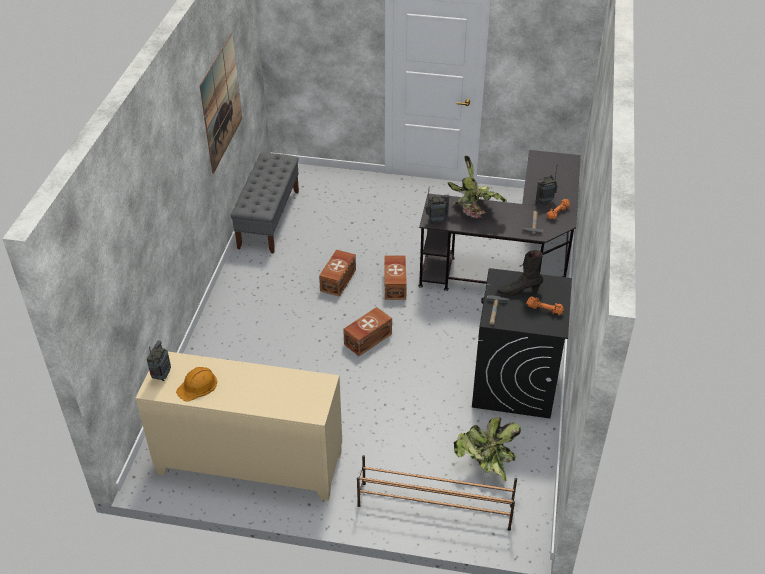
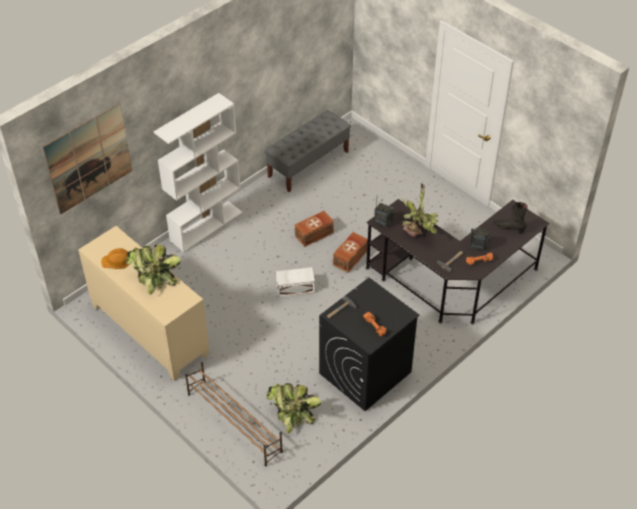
camera: 35 degrees right, 5 degrees up
radio [147,340,171,381] -> none
picture [199,33,242,174] -> picture moved to [43,103,132,215]
brown storage box [343,307,392,356] -> white storage box [276,267,315,297]
black boot [497,250,543,296] -> black boot moved to [494,202,528,233]
none -> potted plant [126,244,181,295]
none -> white bookcase [153,93,242,252]

